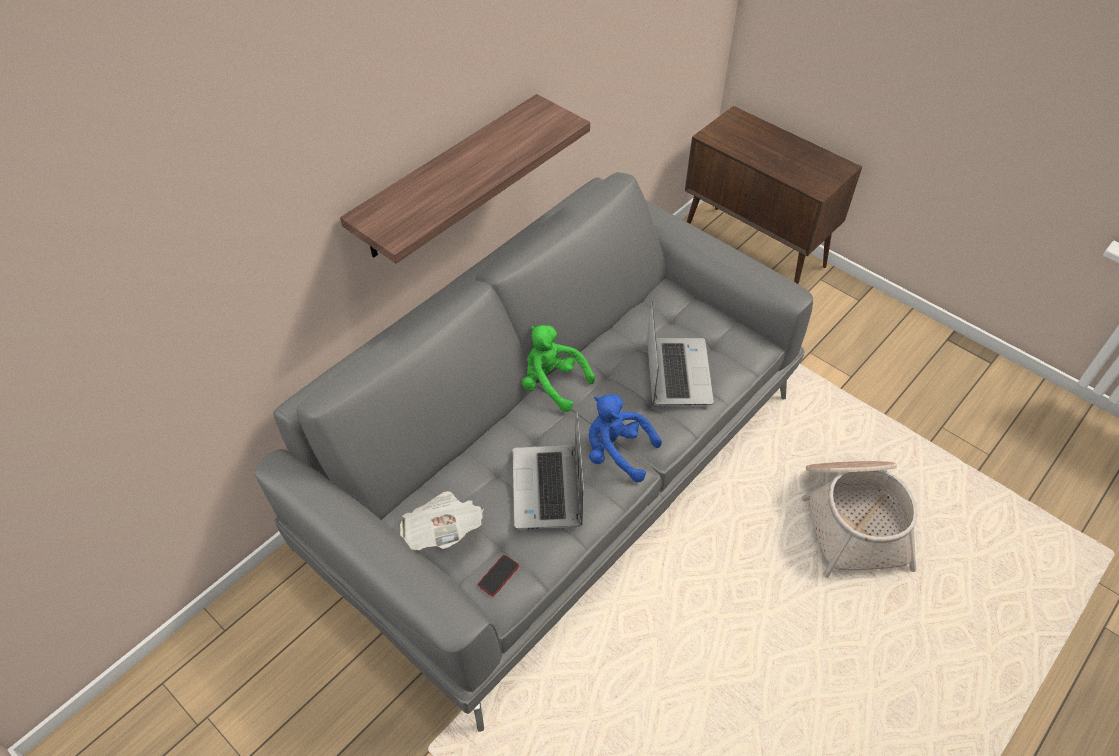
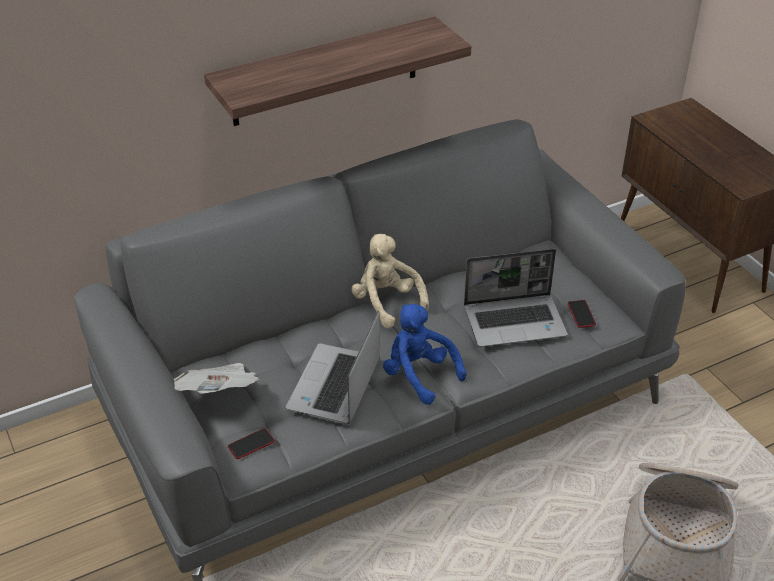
camera: 20 degrees right, 10 degrees down
green plush toy [522,325,595,412] -> beige plush toy [351,234,429,328]
laptop [647,301,714,406] -> laptop turned 60 degrees clockwise [464,249,568,347]
none -> phone [568,300,596,328]

